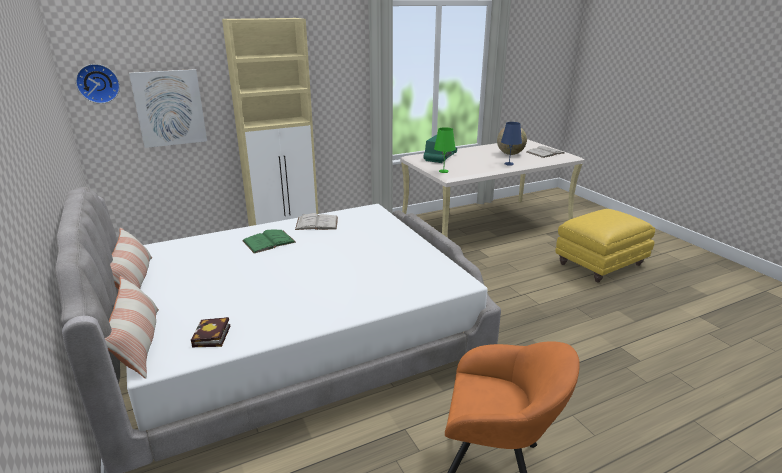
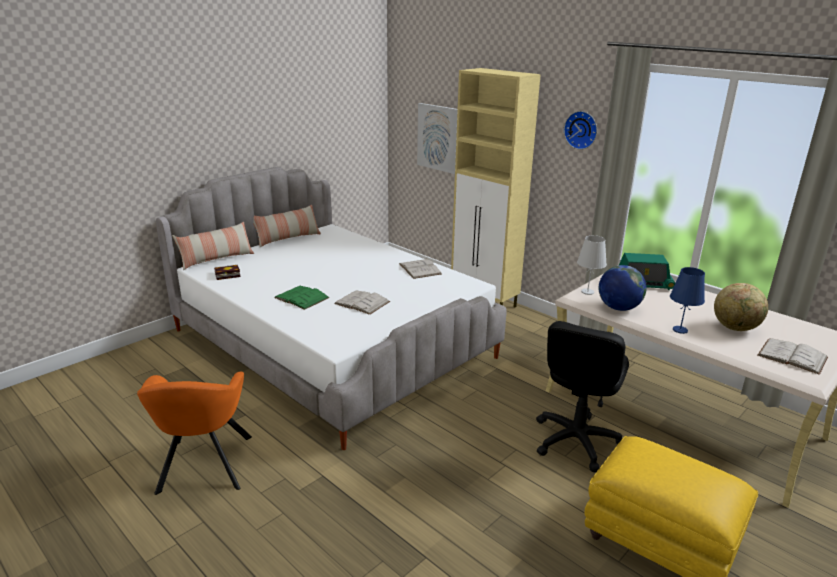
camera: 70 degrees right, 0 degrees up
wall clock [76,64,120,104] -> wall clock moved to [564,111,597,150]
green book [242,230,296,254] -> green book moved to [274,286,329,310]
green table lamp [434,127,456,173] -> white table lamp [577,235,607,295]
none -> white book [334,290,390,315]
none -> black office chair [536,321,629,472]
none -> globe [599,265,647,311]

